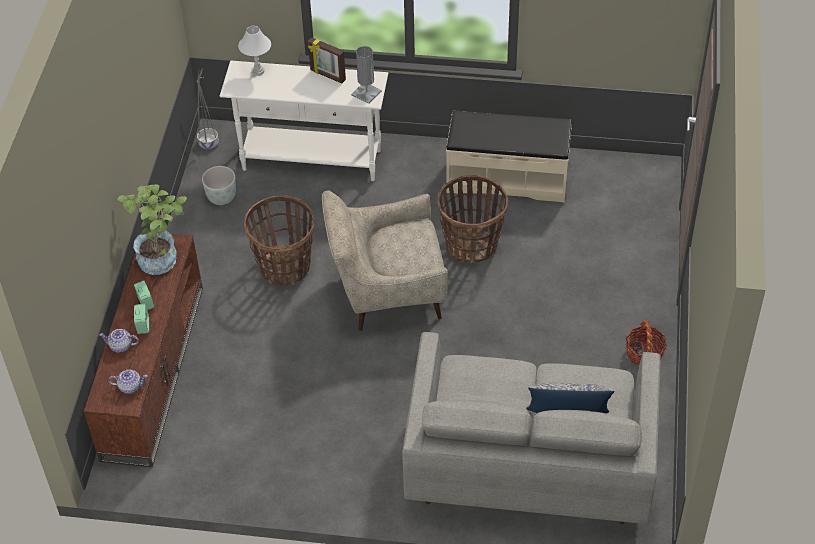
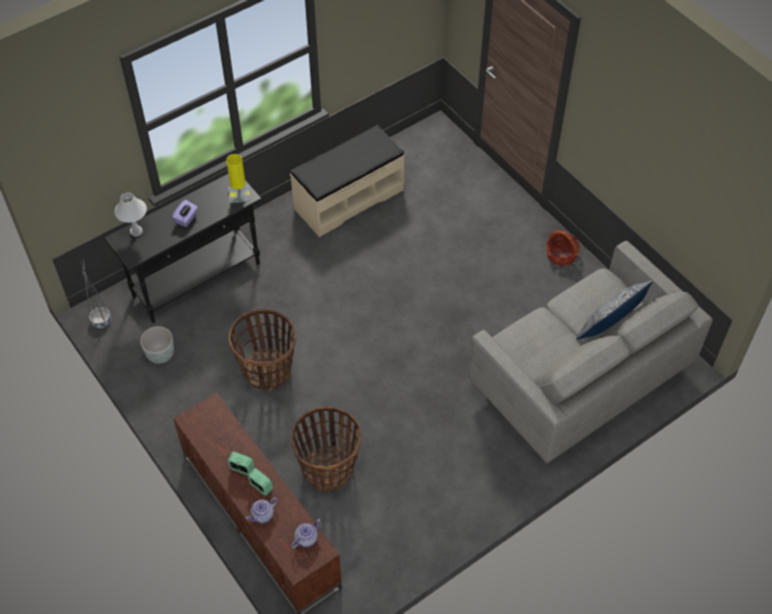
camera: 45 degrees left, 5 degrees up
potted plant [117,184,187,275] -> none
white console table [220,61,388,181] -> black console table [104,174,263,323]
picture frame [308,38,346,83] -> none
beige armchair [322,190,448,331] -> none
grey table lamp [351,46,382,104] -> yellow table lamp [226,154,250,203]
basket [437,175,508,263] -> basket moved to [290,407,361,492]
none -> purple tissue box [172,200,198,227]

